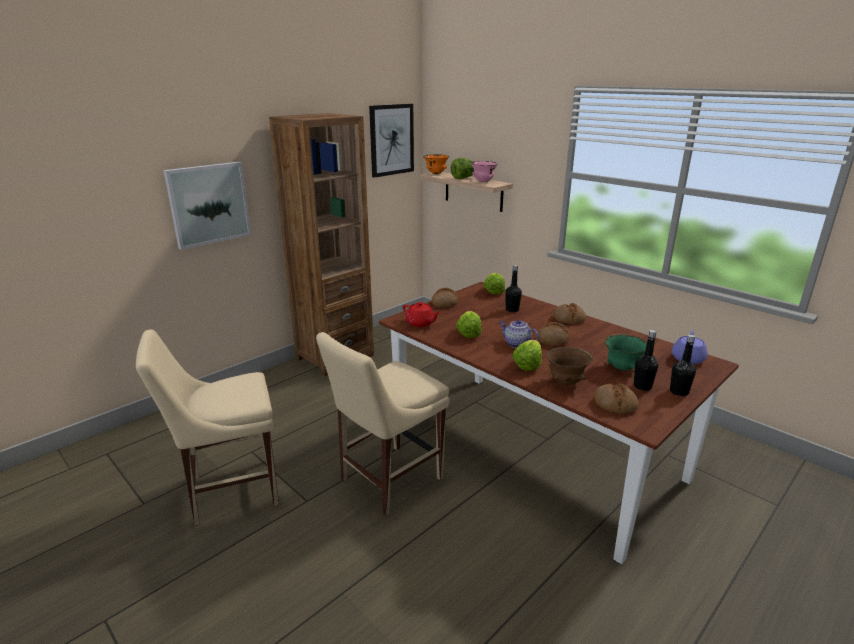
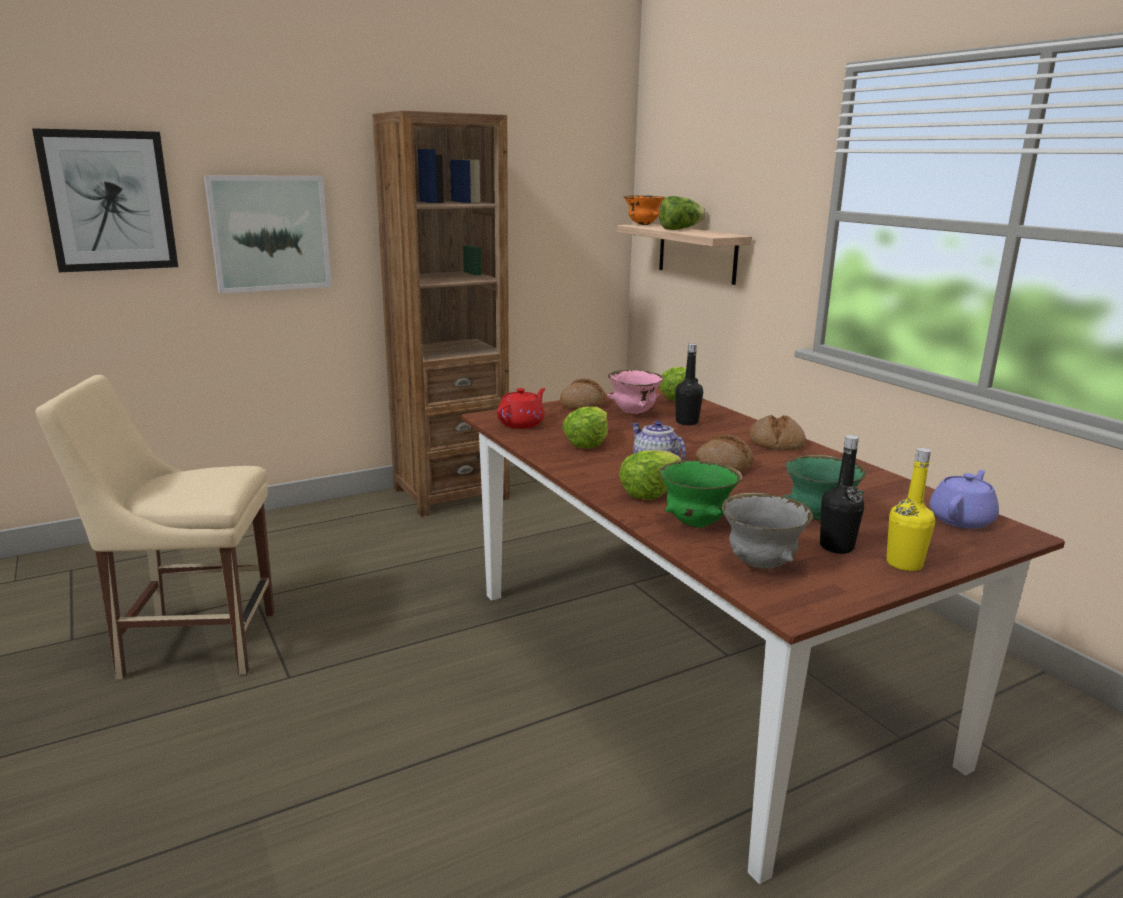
camera: 15 degrees right, 5 degrees down
beige chair [316,332,449,515] -> none
picture [369,104,414,178] -> picture moved to [32,128,178,272]
red teapot [403,302,441,327] -> red teapot turned 105 degrees counterclockwise [497,388,546,429]
pink bowl [471,161,498,182] -> pink bowl moved to [607,370,664,414]
brown bowl [547,347,593,385] -> green bowl [659,461,743,528]
bread [594,383,639,413] -> grey bowl [722,493,813,570]
black bottle [670,335,696,396] -> yellow bottle [886,448,935,571]

